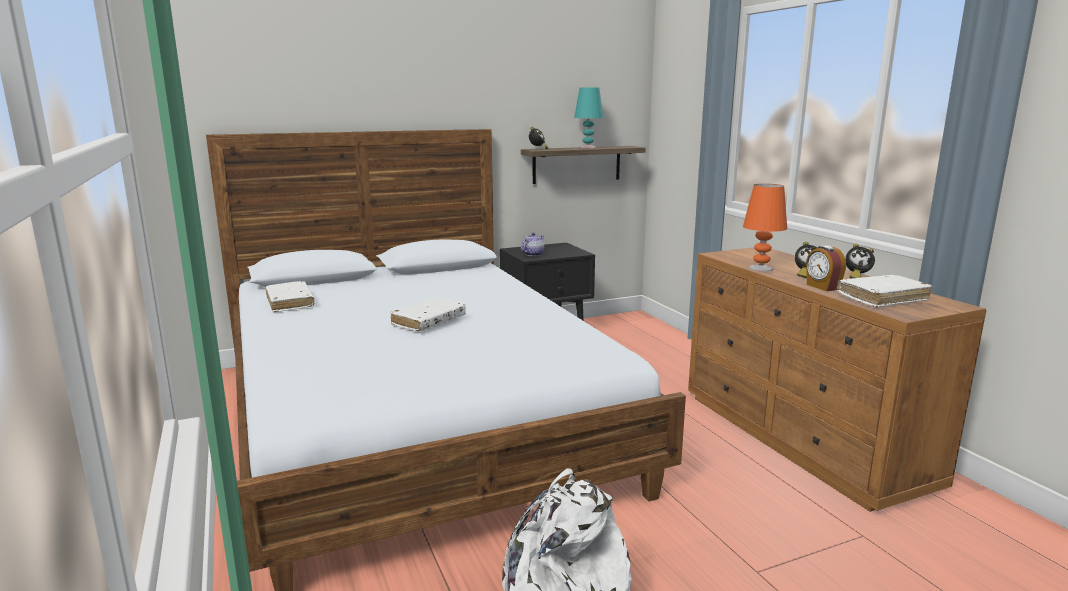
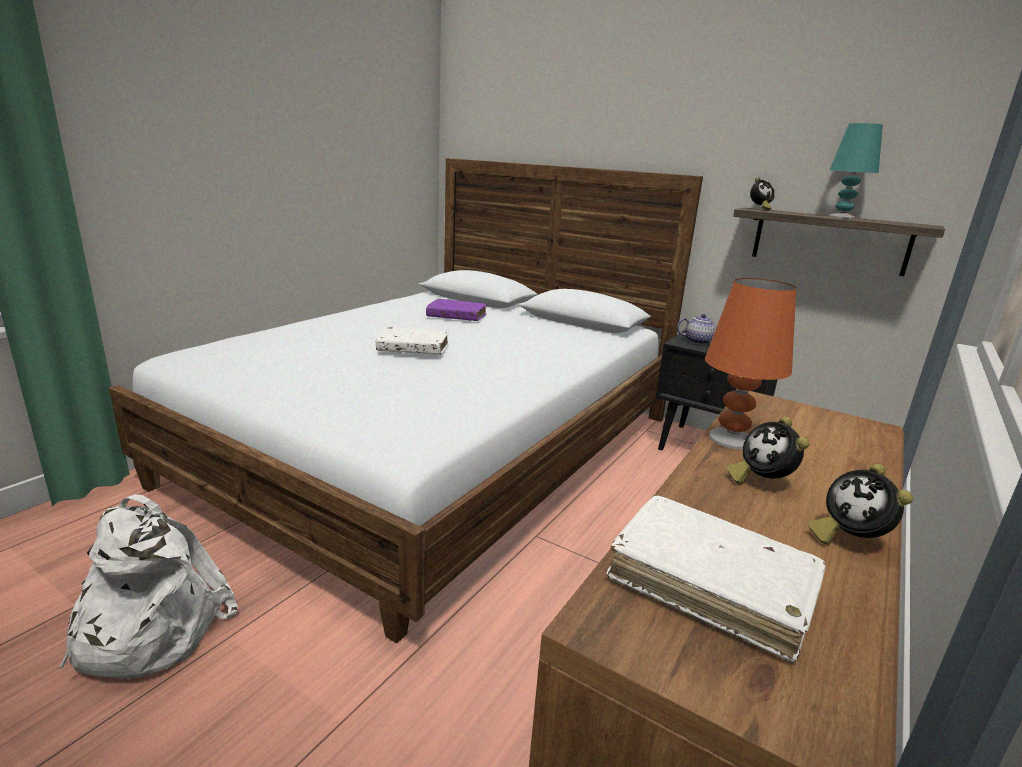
camera: 55 degrees right, 5 degrees up
white book [266,281,315,312] -> none
alarm clock [806,246,846,291] -> none
none -> purple book [426,299,487,321]

